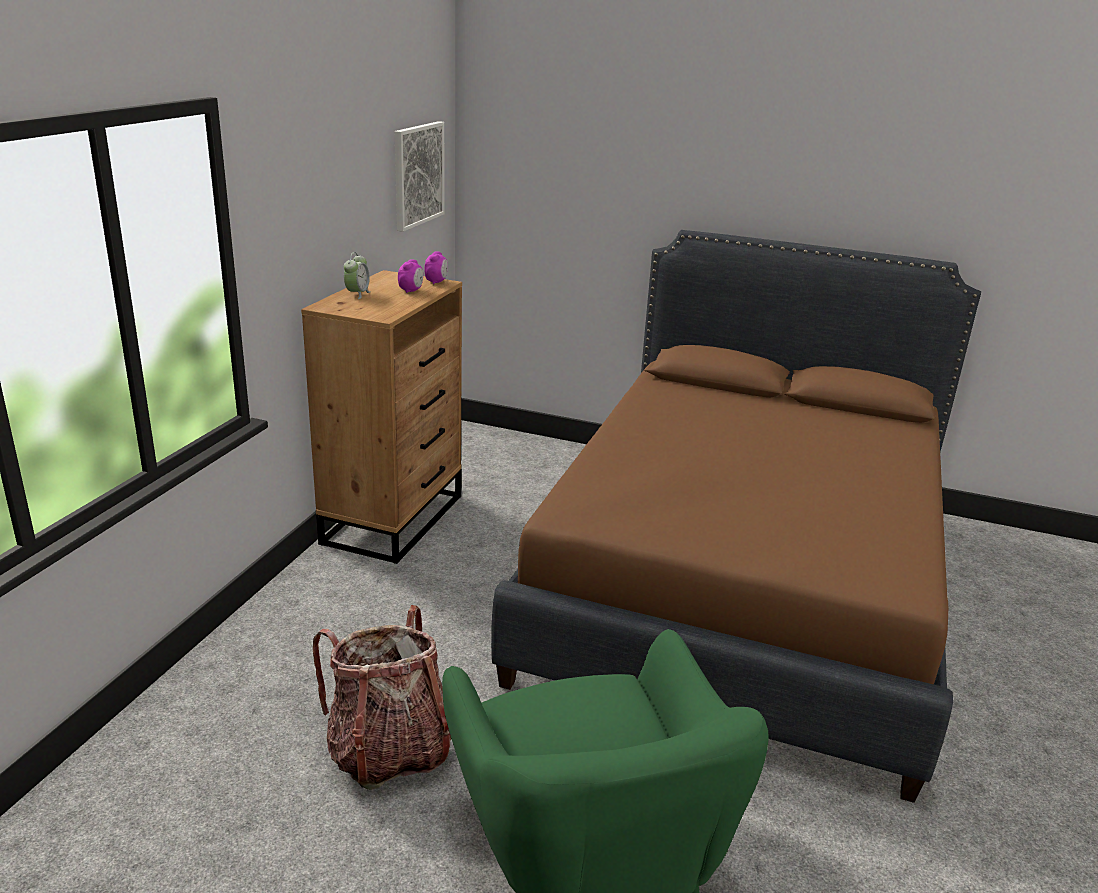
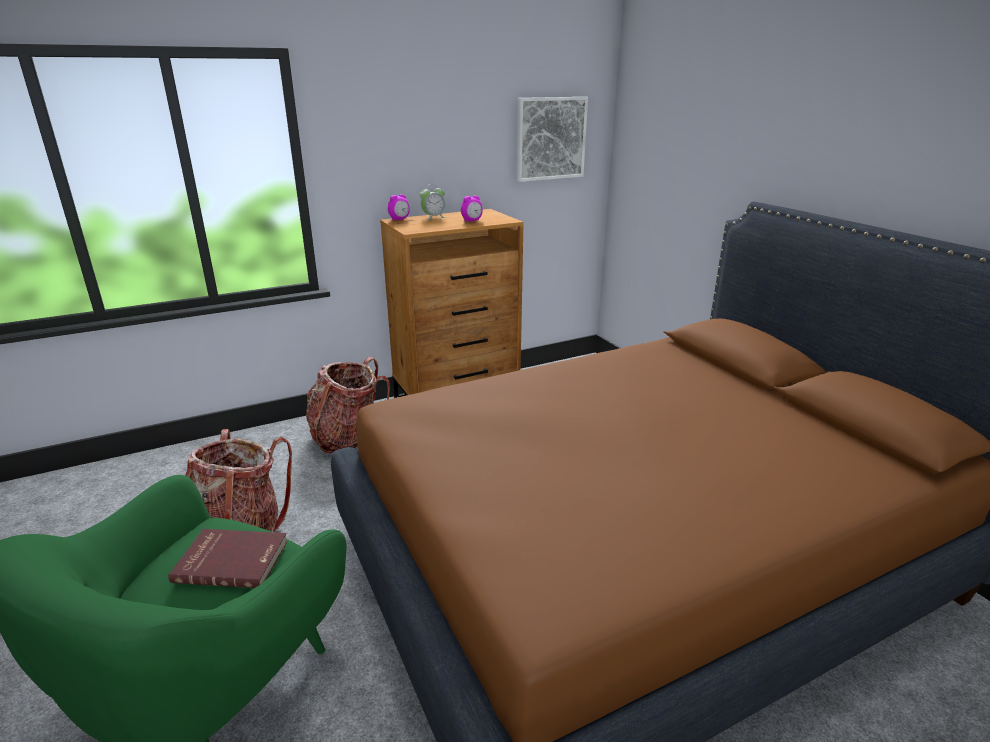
camera: 45 degrees right, 0 degrees up
alarm clock [425,251,448,284] -> alarm clock moved to [388,194,410,220]
none -> red book [168,529,288,588]
none -> backpack [306,357,390,454]

